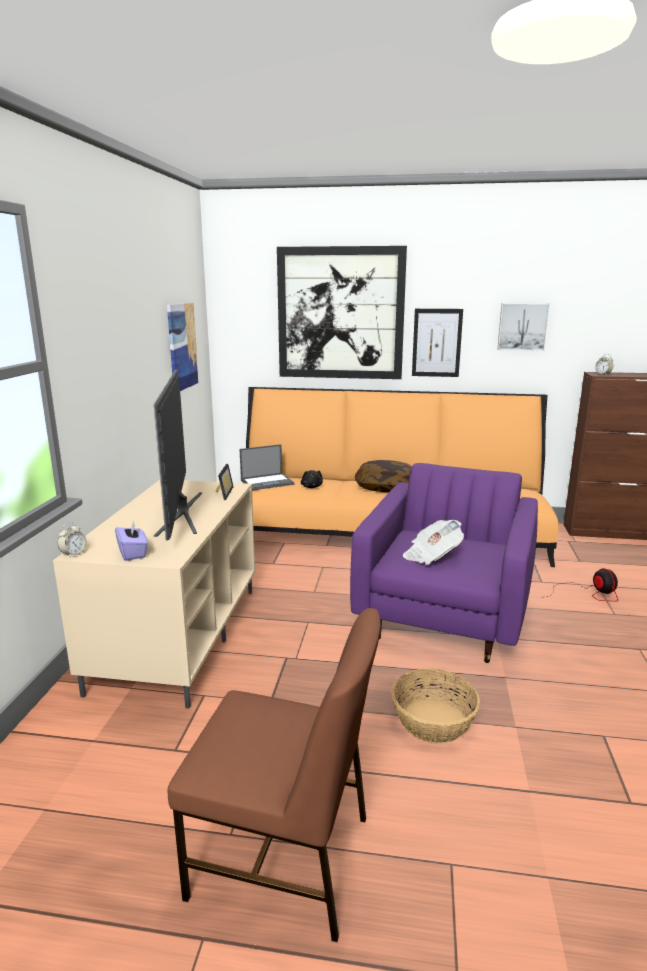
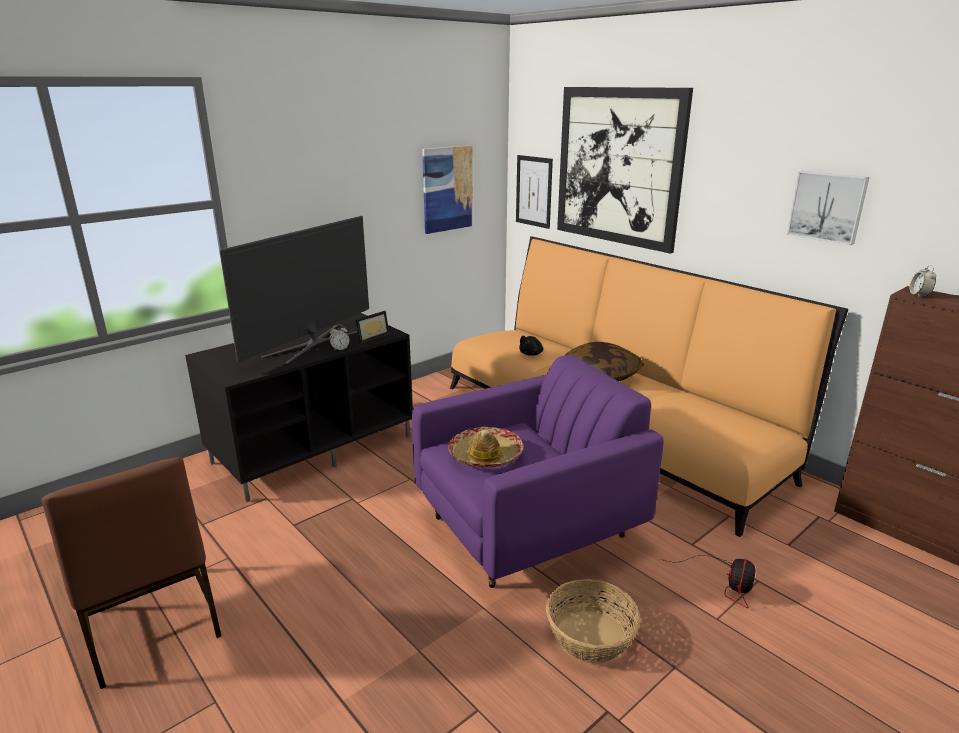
camera: 40 degrees right, 5 degrees up
beige tv stand [53,480,255,709] -> black tv stand [185,313,413,502]
alarm clock [58,522,87,557] -> alarm clock moved to [329,325,349,351]
purple tissue box [115,520,148,561] -> none
laptop [239,444,294,491] -> none
basket [391,668,480,743] -> basket moved to [546,579,641,663]
newspaper [403,520,464,565] -> hat [448,427,523,468]
picture [412,309,463,377] -> picture moved to [516,155,553,229]

